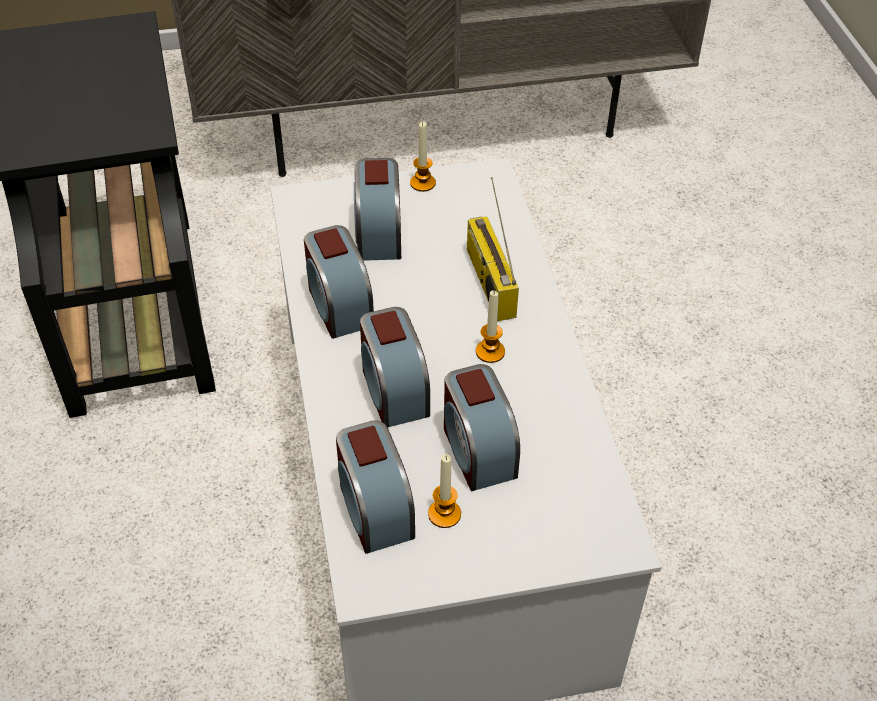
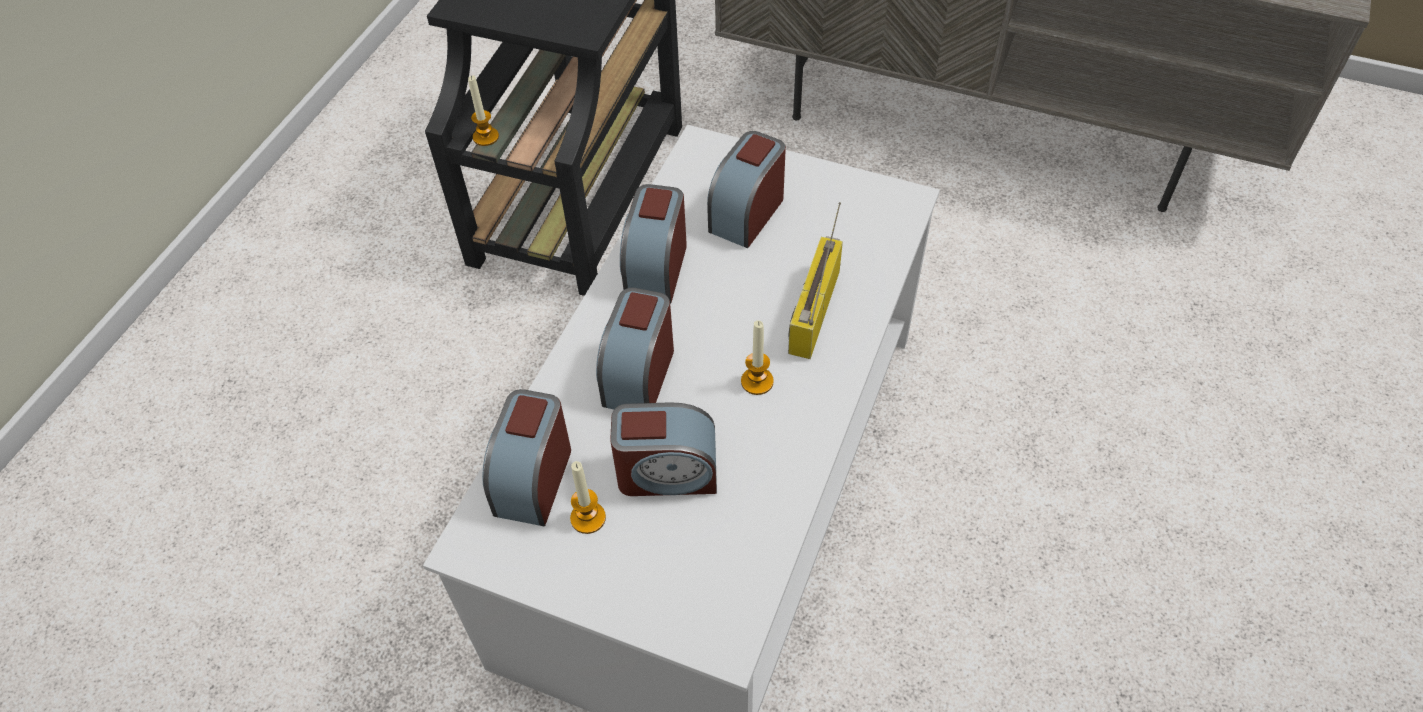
camera: 35 degrees right, 5 degrees up
candle [410,121,436,192] -> candle moved to [468,75,499,146]
alarm clock [444,364,520,491] -> alarm clock turned 105 degrees counterclockwise [610,402,717,496]

